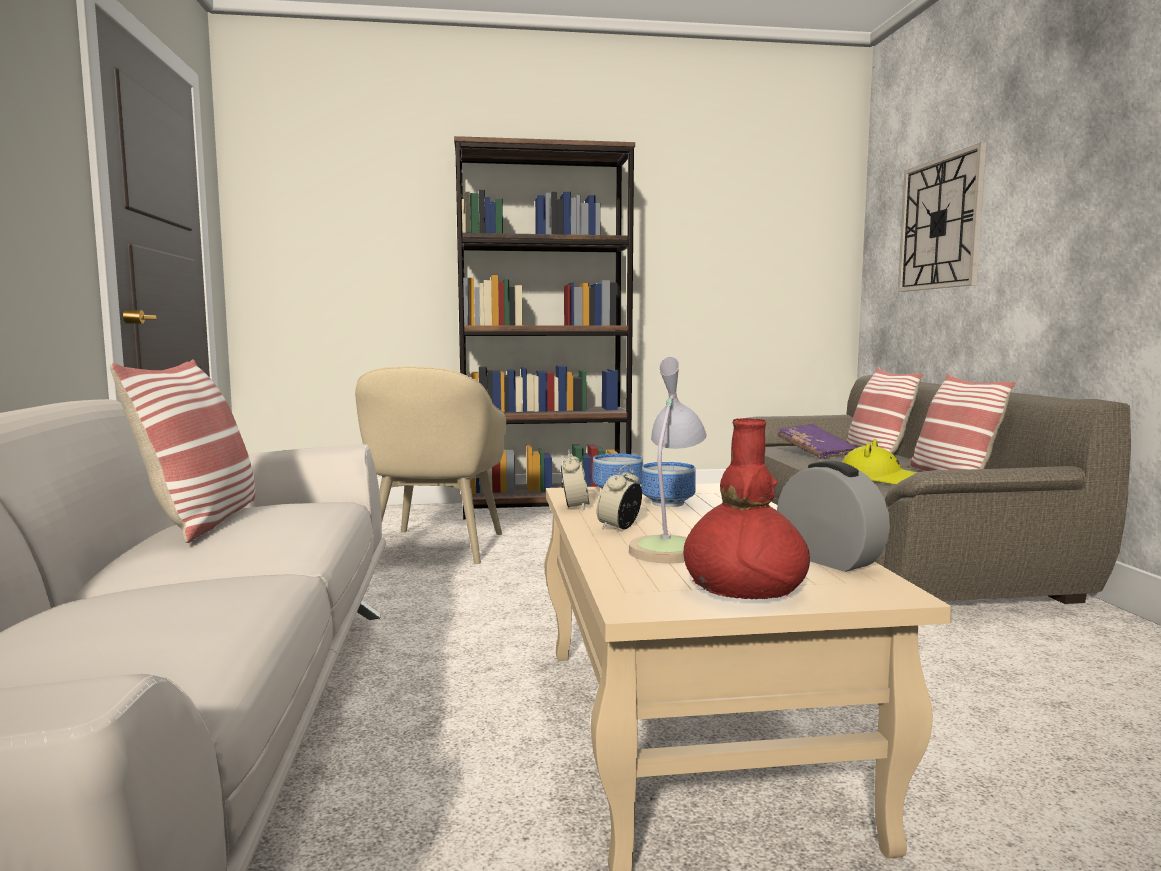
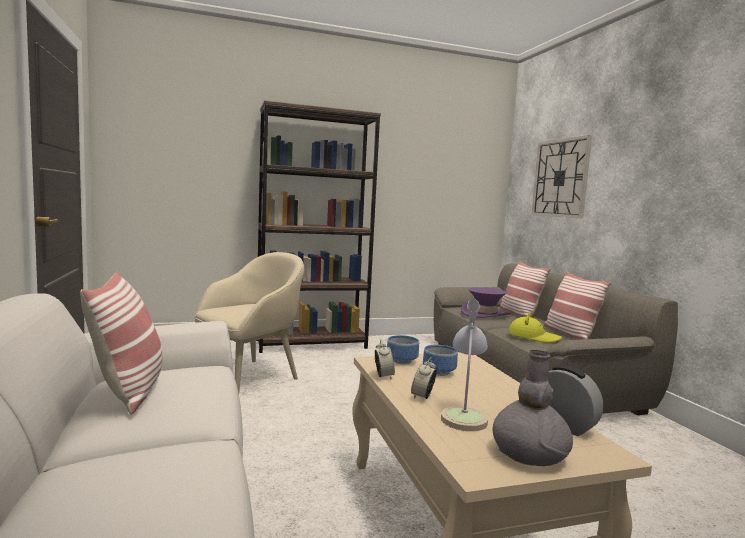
camera: 10 degrees left, 0 degrees up
beige armchair [355,366,506,564] -> beige armchair turned 135 degrees counterclockwise [194,252,304,393]
red vase [683,418,810,599] -> grey vase [493,350,573,466]
purple book [777,424,857,459] -> purple hat [461,287,511,318]

